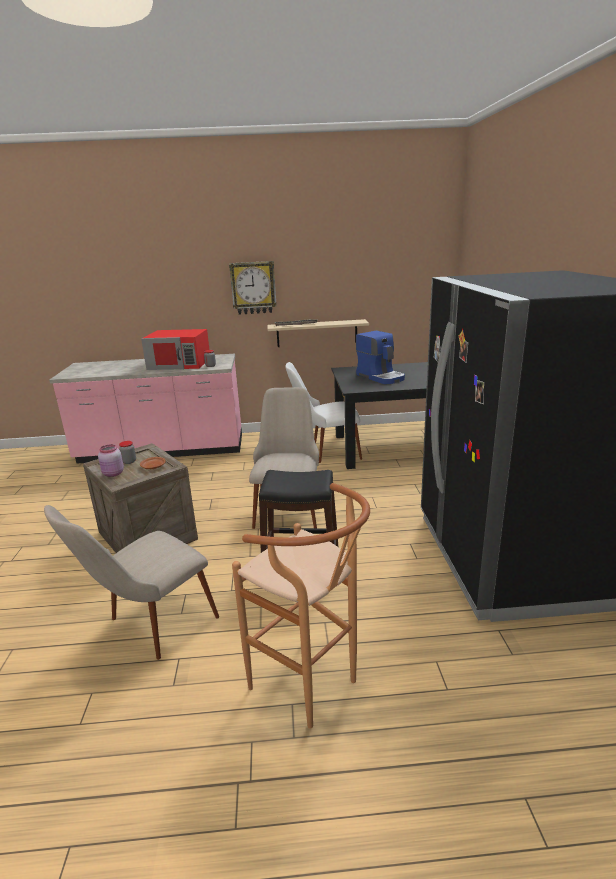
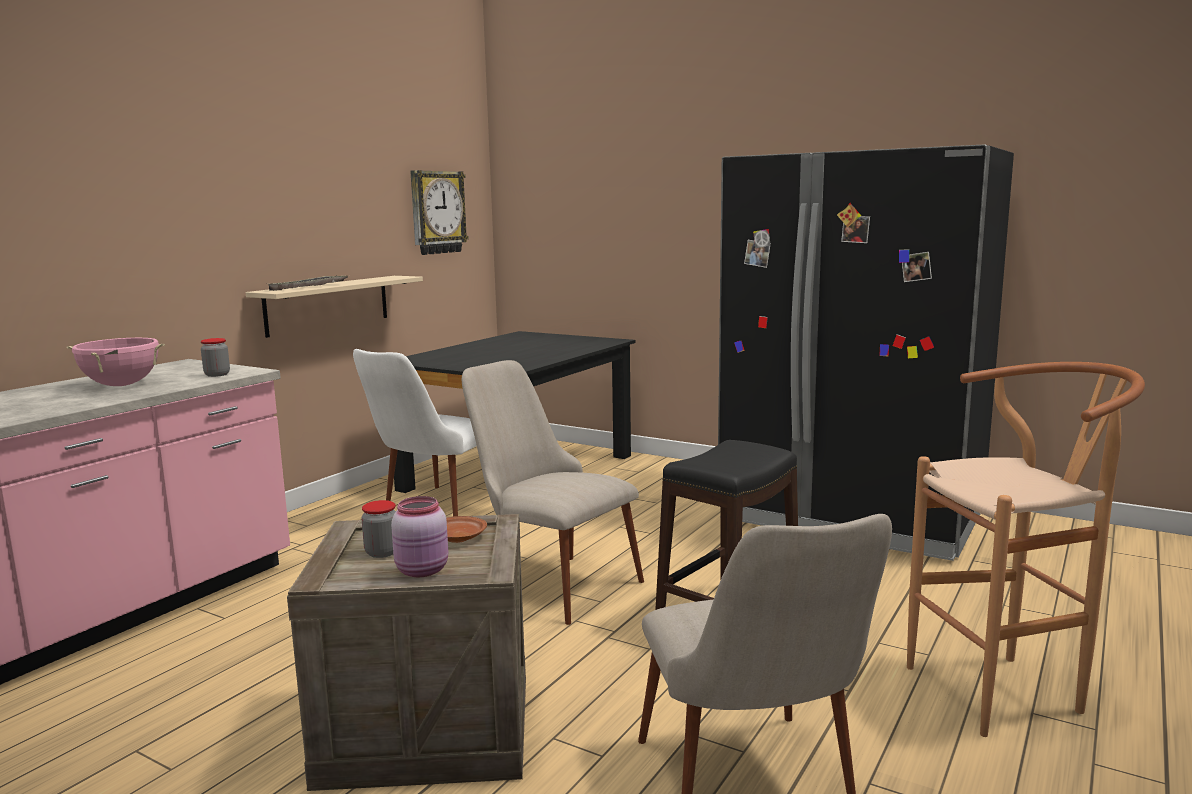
camera: 55 degrees left, 10 degrees down
red microwave [141,329,209,370] -> pink cooking pot [67,338,165,386]
wall clock [229,261,277,315] -> wall clock moved to [410,170,469,255]
coffee machine [356,331,405,384] -> none

